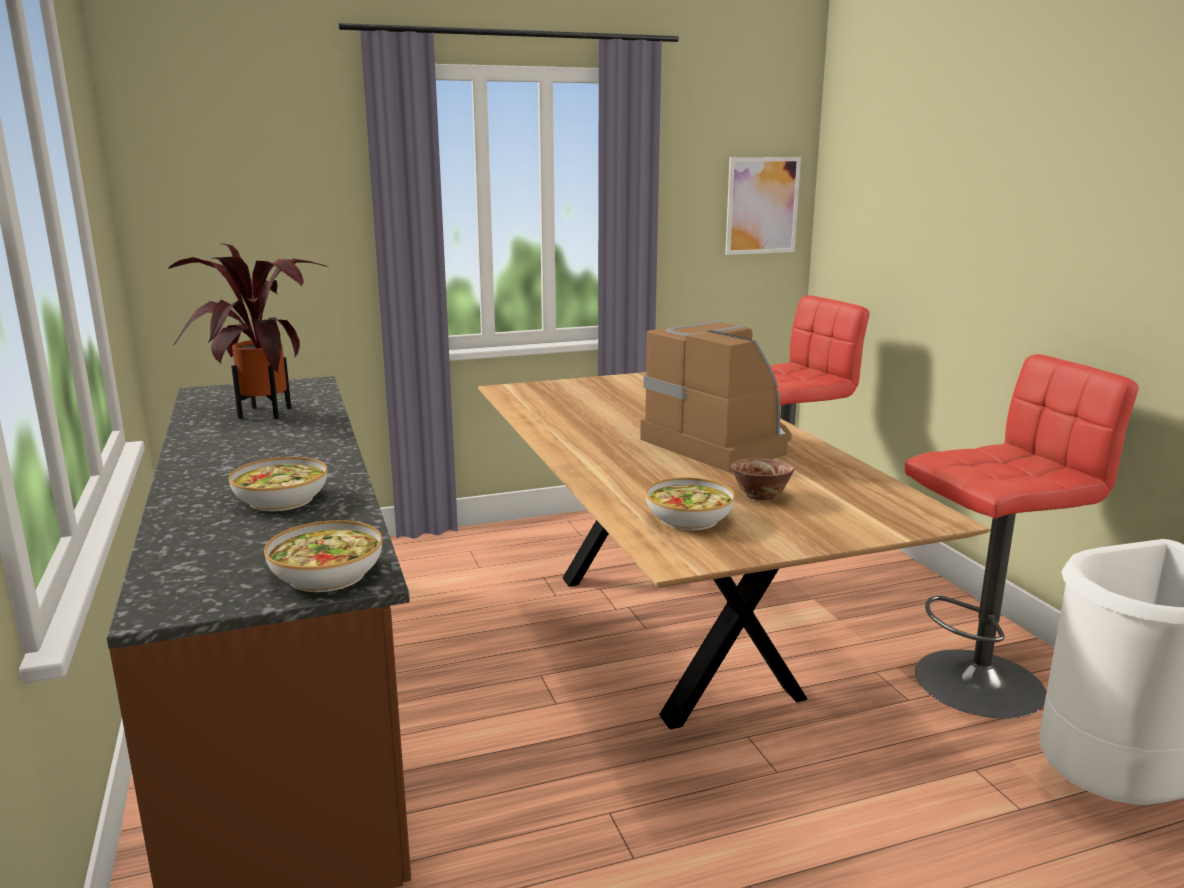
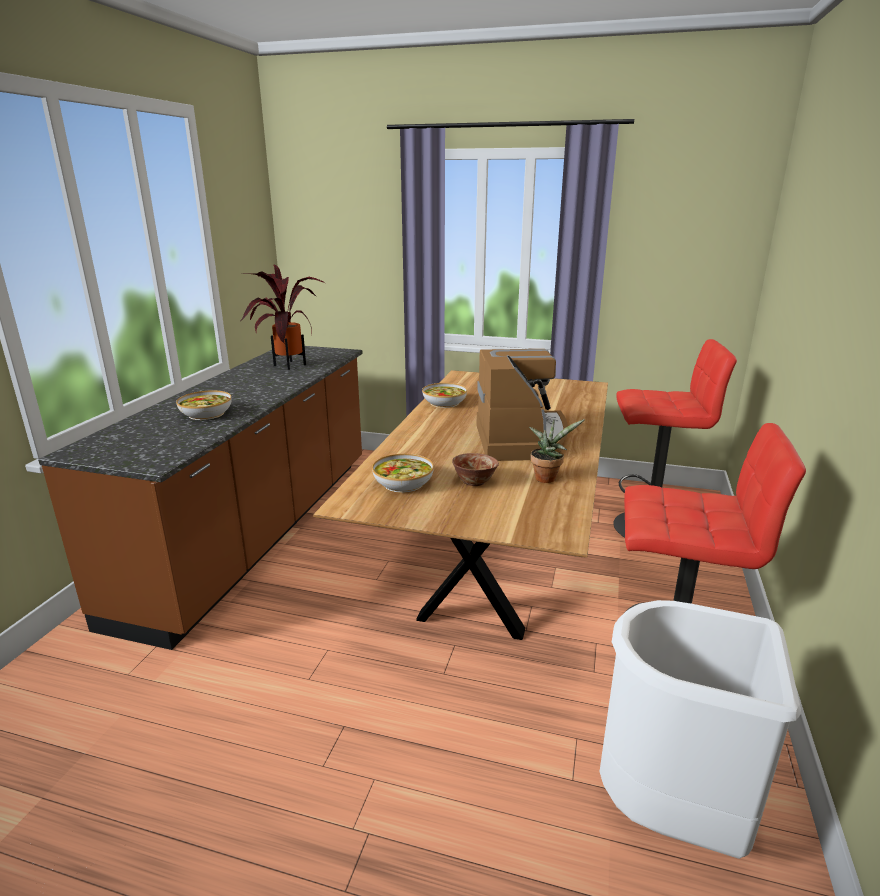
camera: 35 degrees right, 5 degrees up
bowl [264,520,382,592] -> bowl moved to [422,383,467,408]
picture [725,157,801,255] -> none
none -> potted plant [529,419,585,483]

